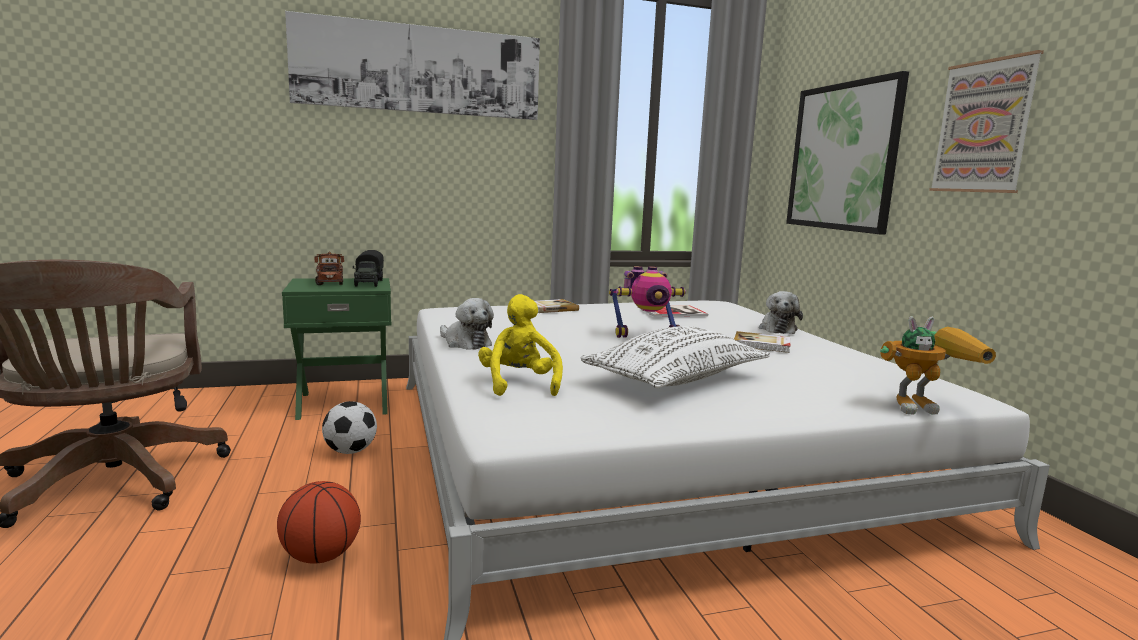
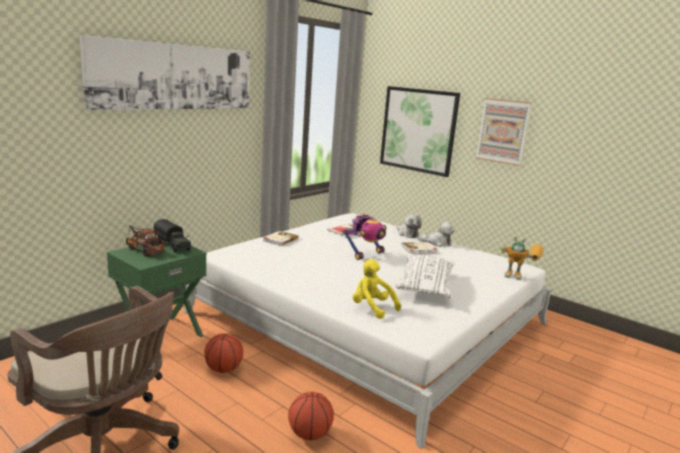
camera: 35 degrees left, 5 degrees up
football [322,401,377,454] -> basketball [204,333,243,373]
plush toy [440,298,494,350] -> plush toy moved to [418,221,455,247]
toy robot [880,316,996,415] -> toy robot turned 60 degrees clockwise [500,236,544,280]

